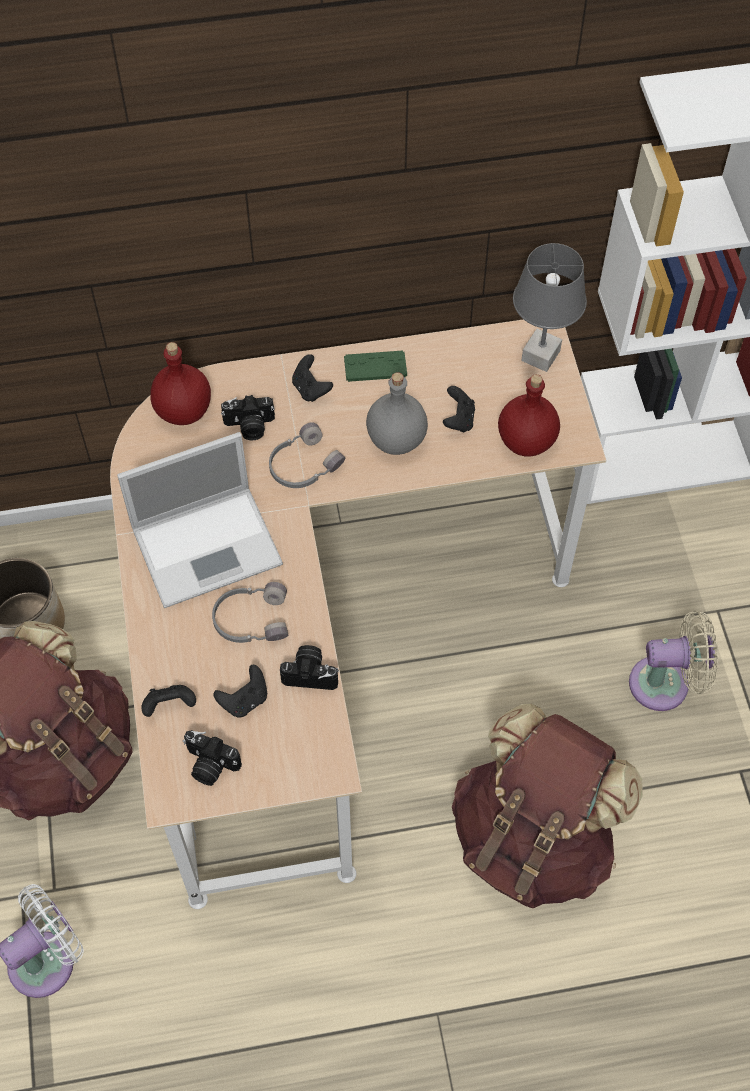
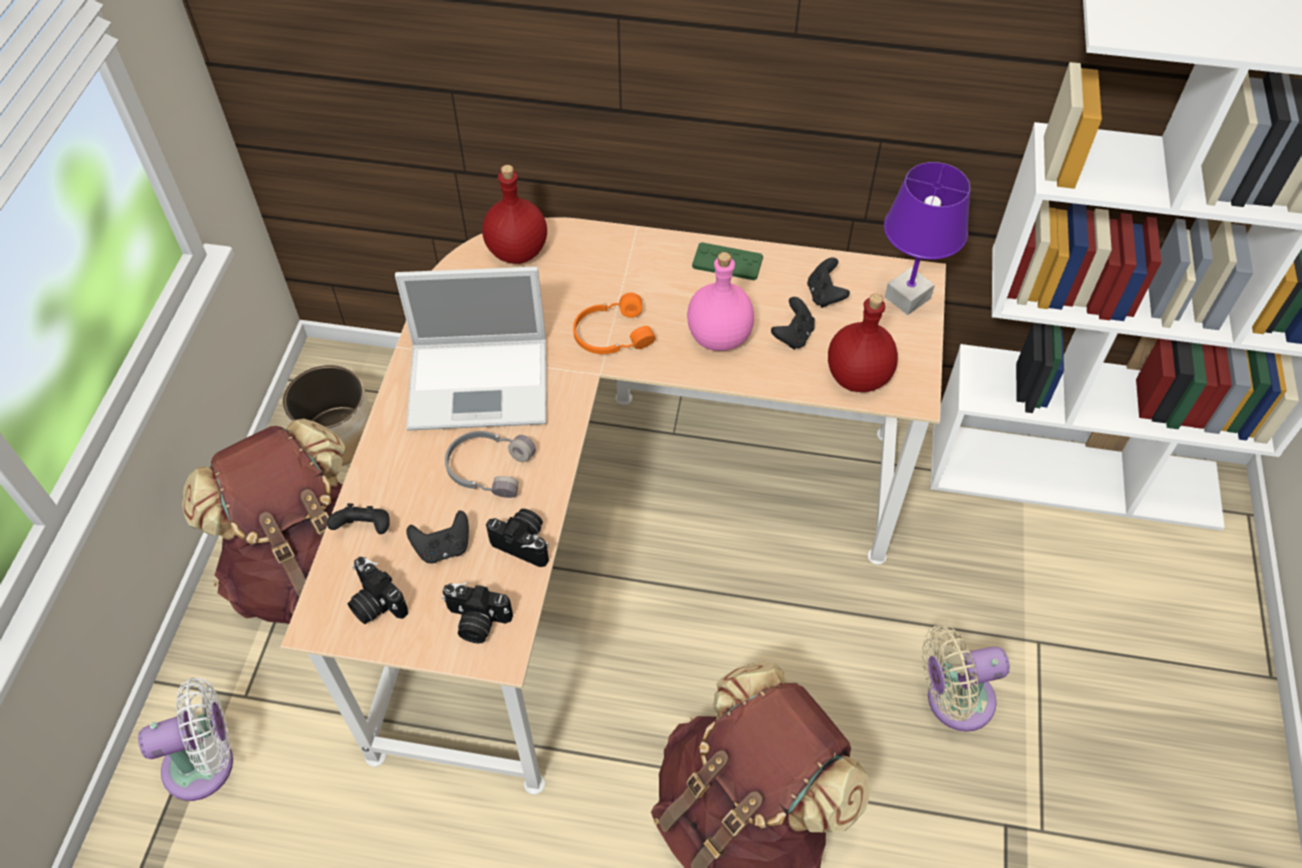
camera: 20 degrees right, 5 degrees down
camera [221,395,275,440] -> camera moved to [442,582,513,643]
grey headphones [269,422,345,488] -> orange headphones [573,293,656,354]
black game controller [292,354,333,402] -> black game controller moved to [807,257,850,308]
grey bottle [366,372,428,455] -> pink bottle [687,252,754,351]
grey table lamp [513,243,587,372] -> purple table lamp [884,162,971,315]
beige fan [629,611,718,711] -> beige fan turned 150 degrees clockwise [922,625,1010,732]

